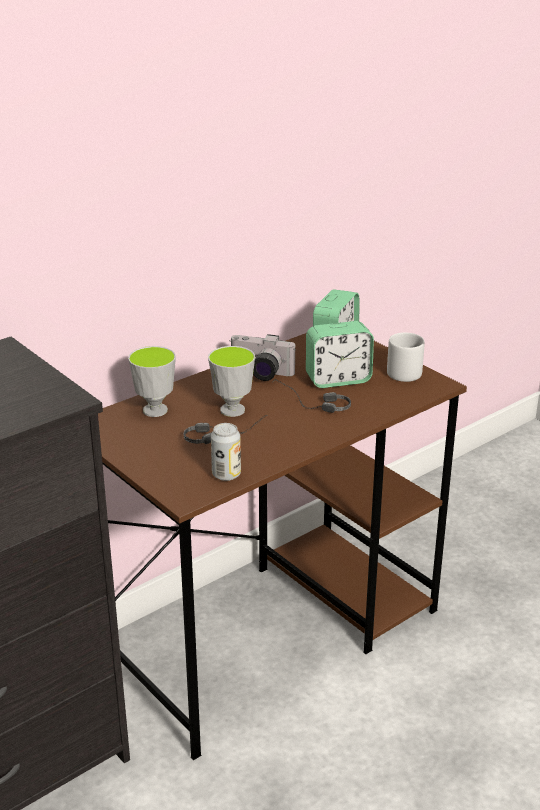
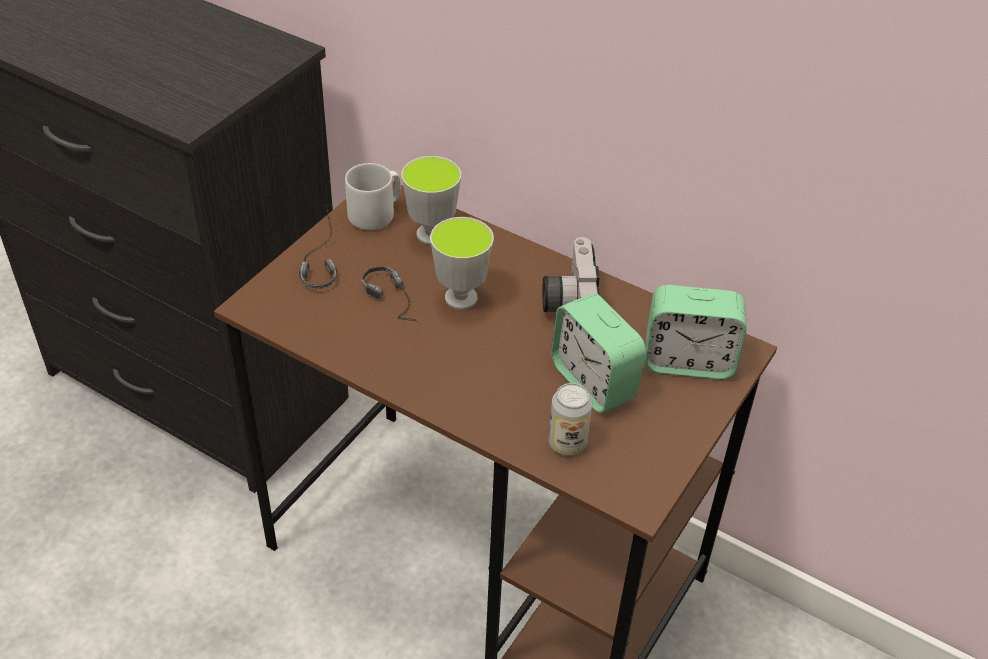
camera: 70 degrees right, 15 degrees up
can [211,423,241,481] -> can moved to [548,383,592,455]
headphones [272,380,351,413] -> headphones moved to [299,205,337,289]
grey mug [387,333,425,382] -> grey mug moved to [345,163,401,230]

